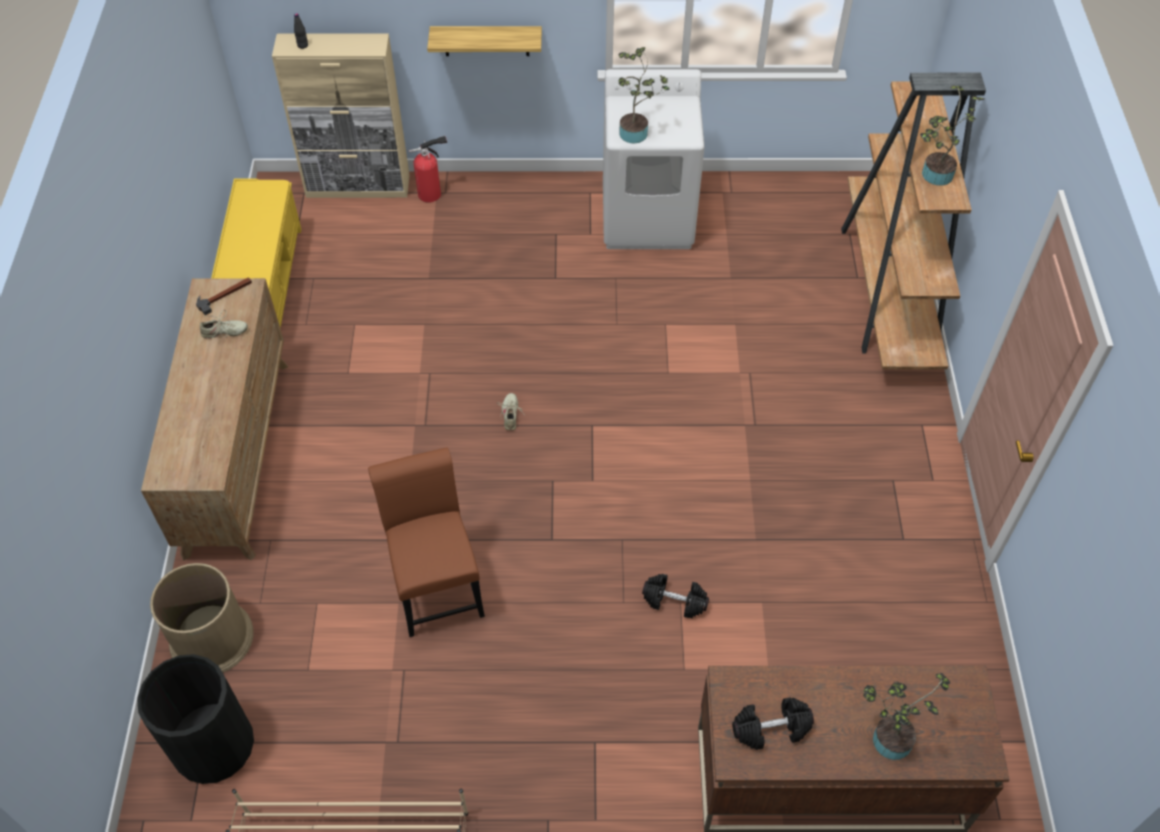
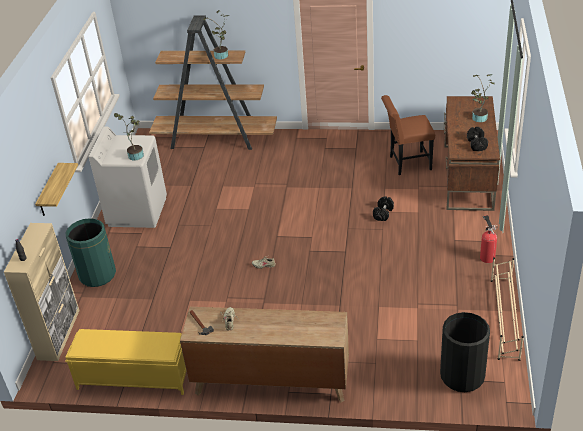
camera: 80 degrees left, 15 degrees down
brown trash can [150,563,254,673] -> none
brown chair [368,448,485,637] -> brown chair moved to [381,95,435,175]
fire extinguisher [409,136,447,203] -> fire extinguisher moved to [480,215,498,263]
none -> green trash can [65,218,116,287]

